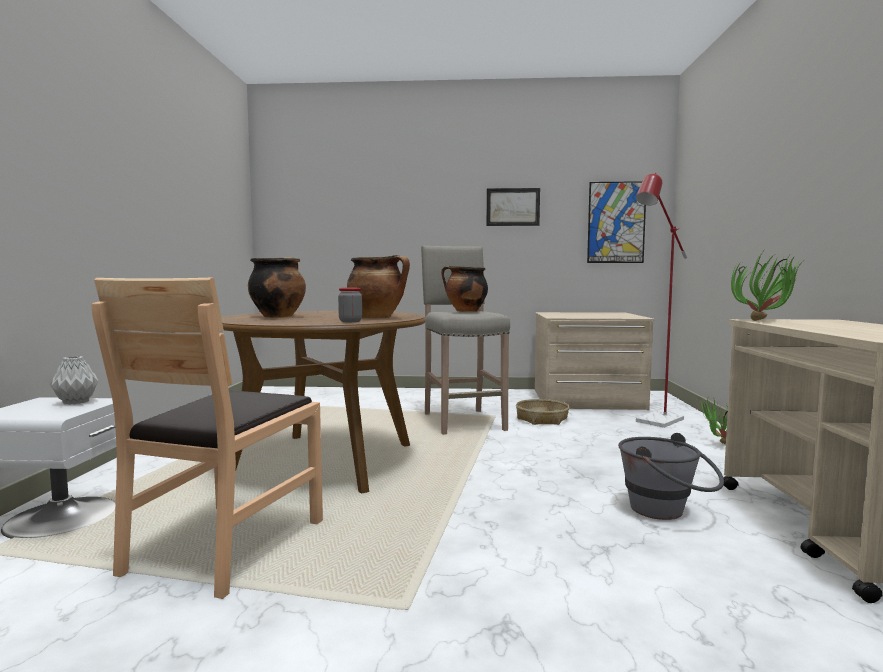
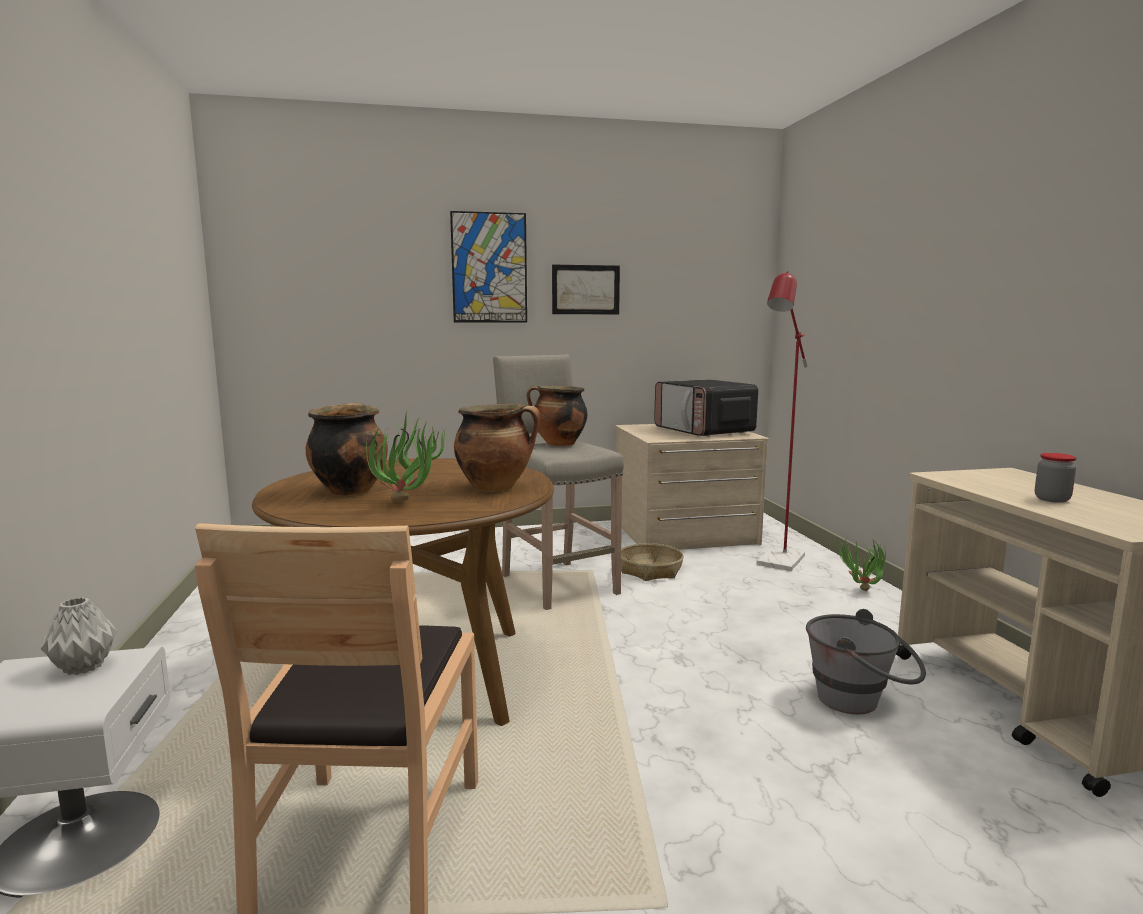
camera: 15 degrees left, 5 degrees up
jar [338,288,362,322] -> jar moved to [1035,453,1076,503]
picture [587,181,646,263] -> picture moved to [450,211,527,323]
potted plant [731,252,805,321] -> potted plant moved to [366,412,446,503]
none -> microwave [654,379,758,436]

